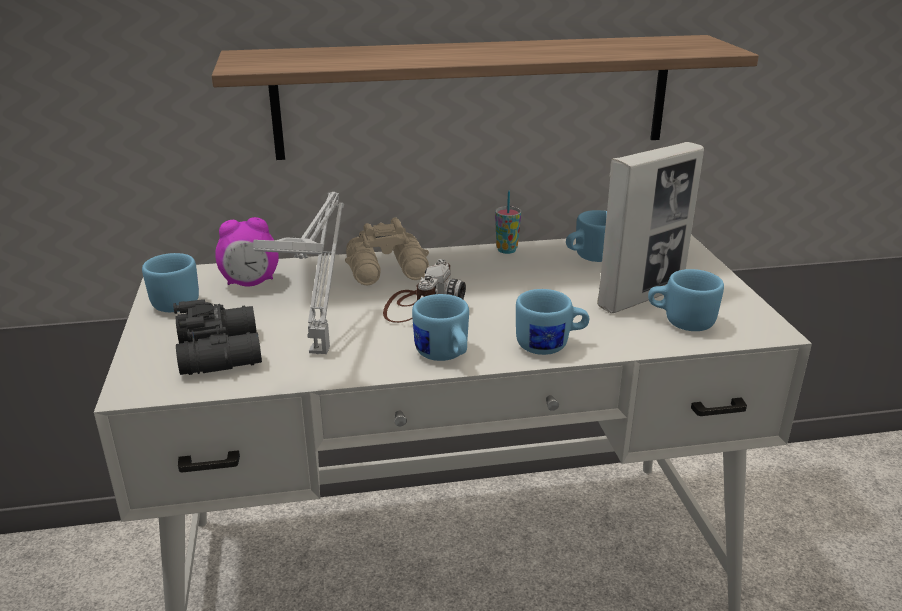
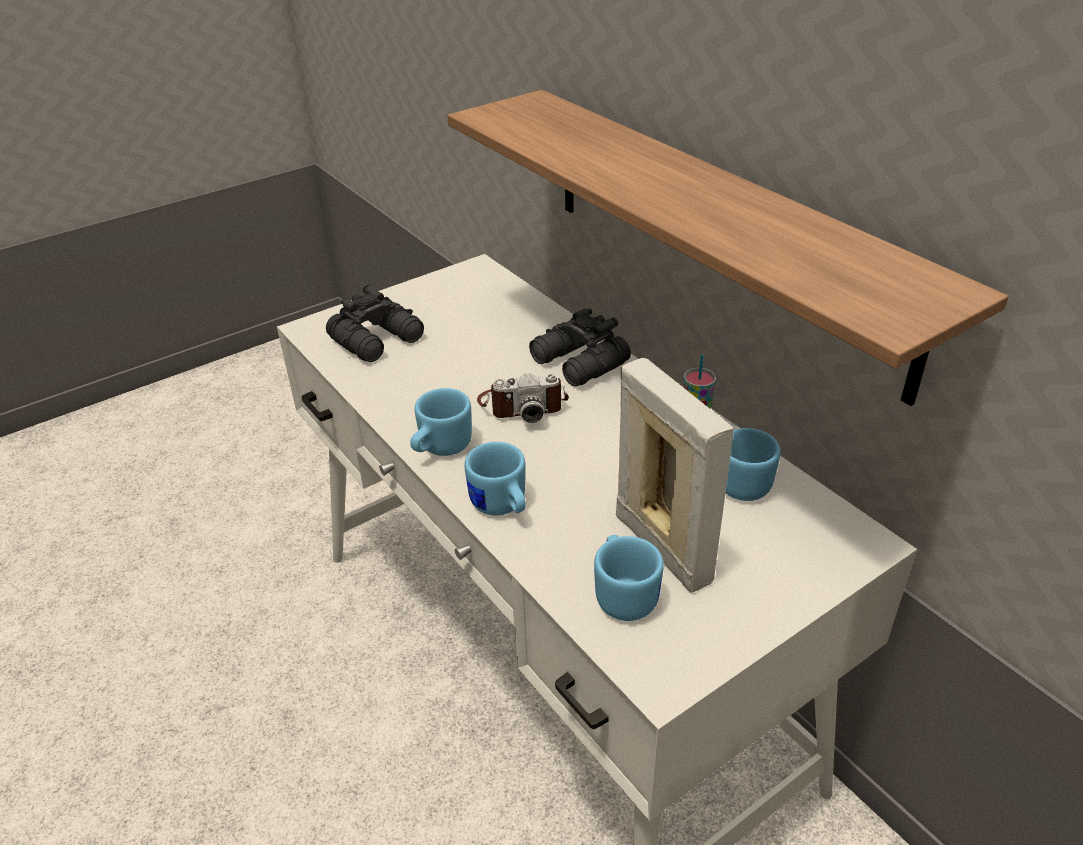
camera: 65 degrees right, 10 degrees up
blue mug [142,253,199,312] -> none
alarm clock [215,217,279,286] -> none
grey table lamp [253,192,344,354] -> none
beige binoculars [345,218,429,285] -> black binoculars [529,308,631,387]
picture frame [597,142,704,313] -> picture frame turned 150 degrees counterclockwise [616,358,734,593]

